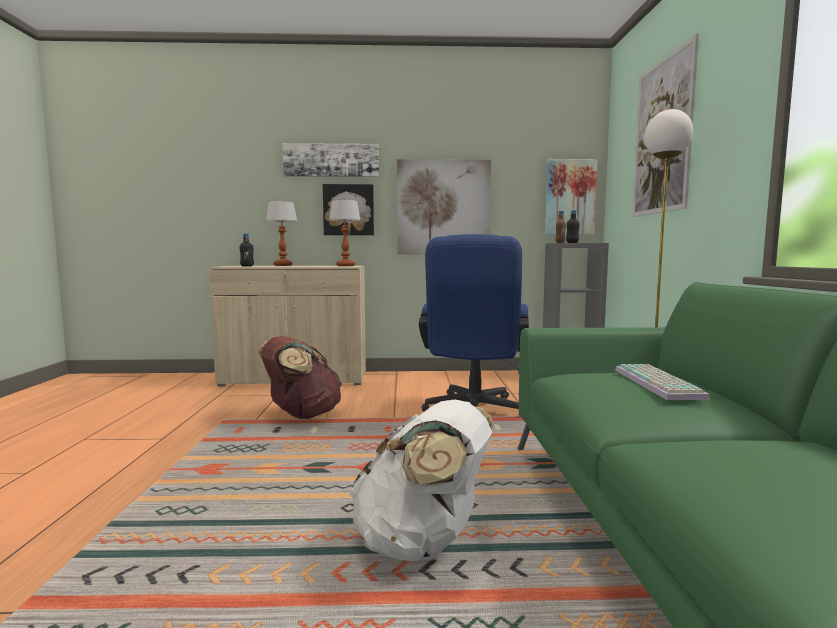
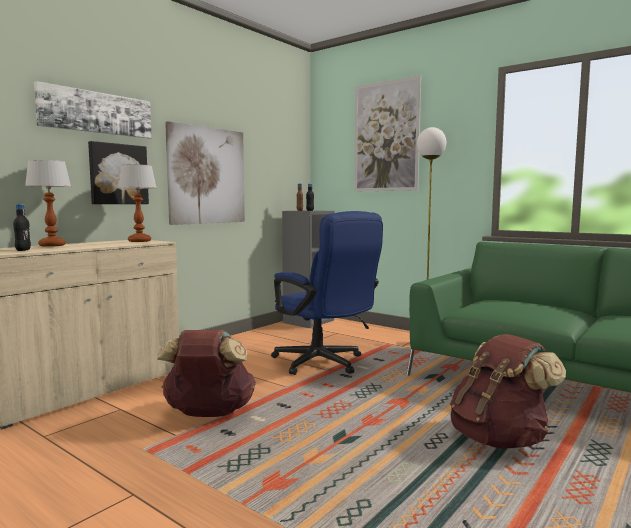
camera: 50 degrees left, 0 degrees up
white backpack [349,399,493,561] -> brown backpack [450,334,566,449]
picture [545,159,597,235] -> none
keyboard [615,364,710,400] -> none

